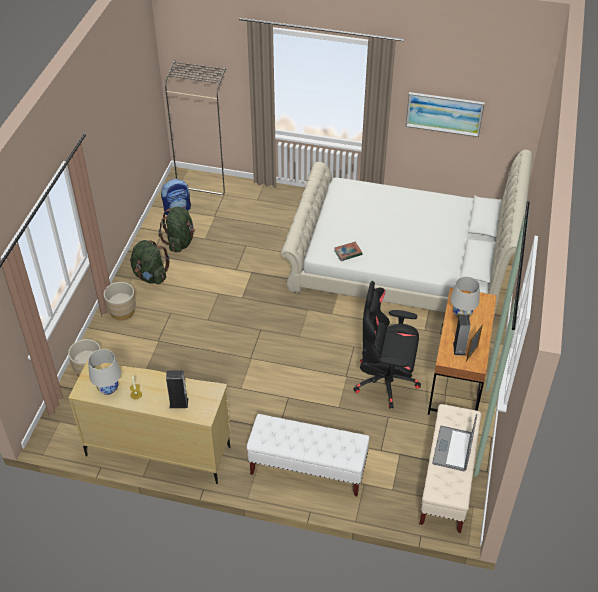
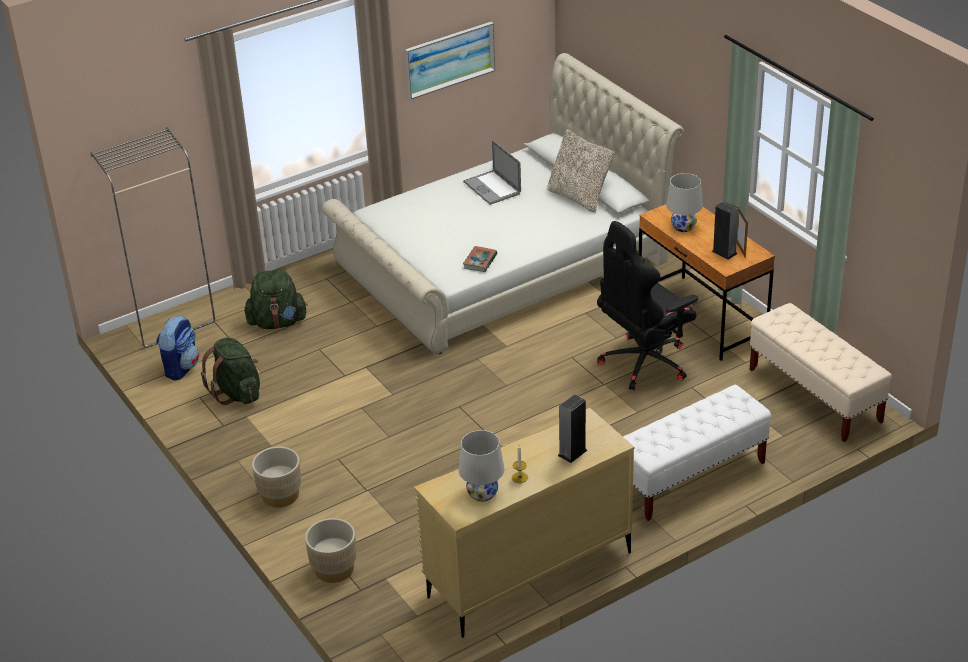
camera: 45 degrees left, 10 degrees down
green backpack [130,240,170,284] -> green backpack moved to [244,270,308,329]
laptop [432,414,477,471] -> laptop moved to [463,140,521,205]
none -> beige pillow [547,129,615,213]

